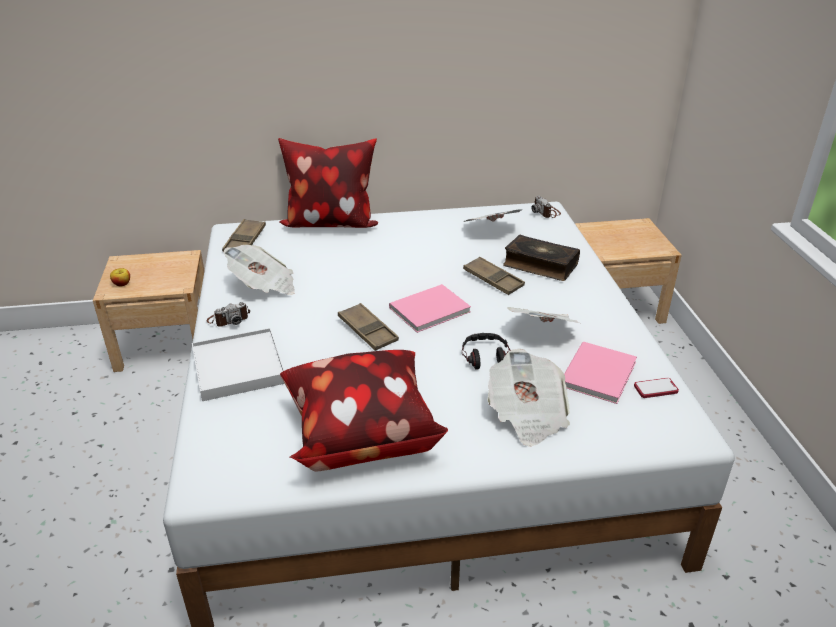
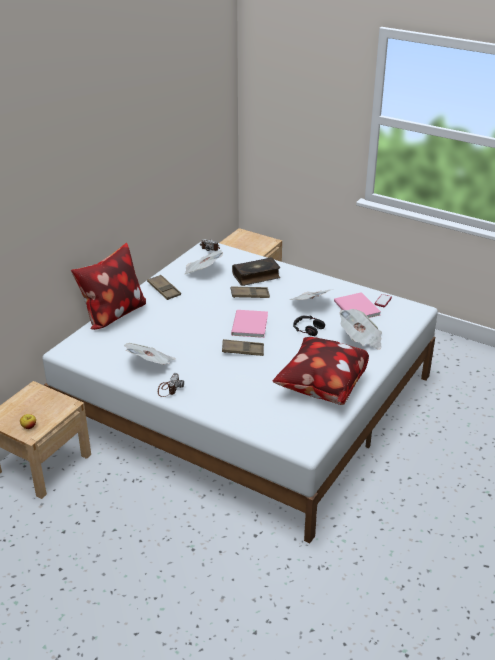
camera: 50 degrees left, 0 degrees up
white tray [192,328,285,401] -> none
brown tray [222,219,266,252] -> brown tray moved to [147,275,181,300]

